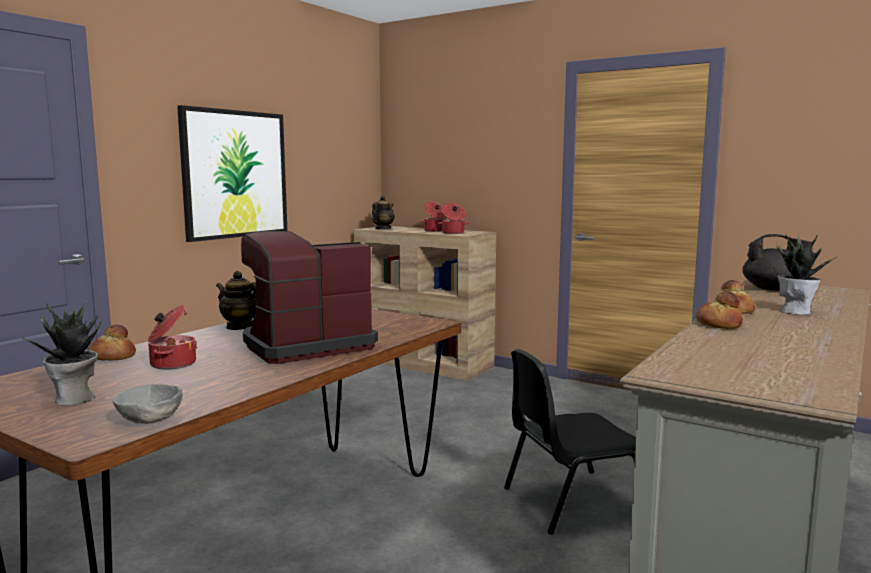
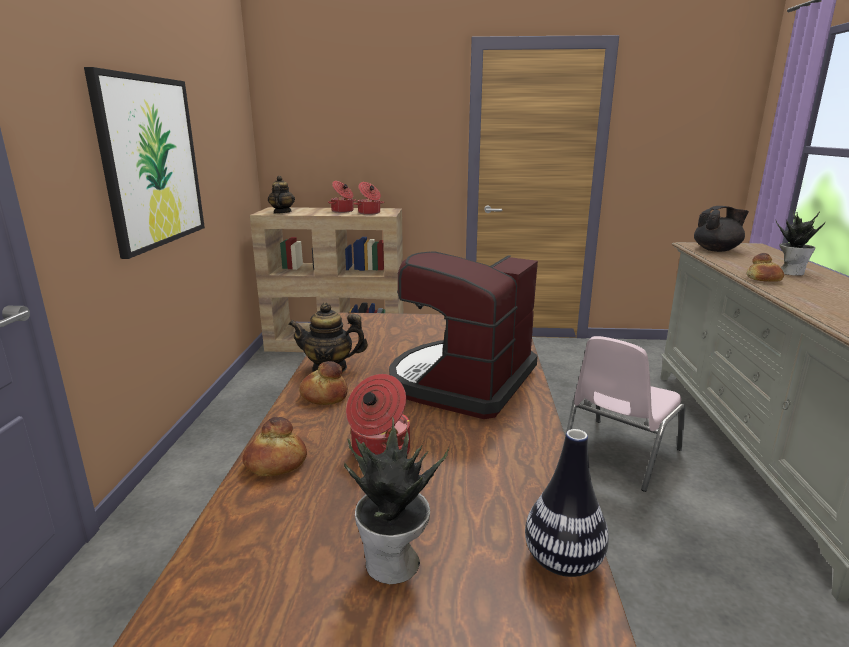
camera: 30 degrees left, 10 degrees up
grey bowl [113,384,182,424] -> vase [525,429,609,577]
black chair [504,349,636,535] -> pink chair [566,336,686,492]
bread [695,291,743,329] -> bread moved to [299,361,348,405]

